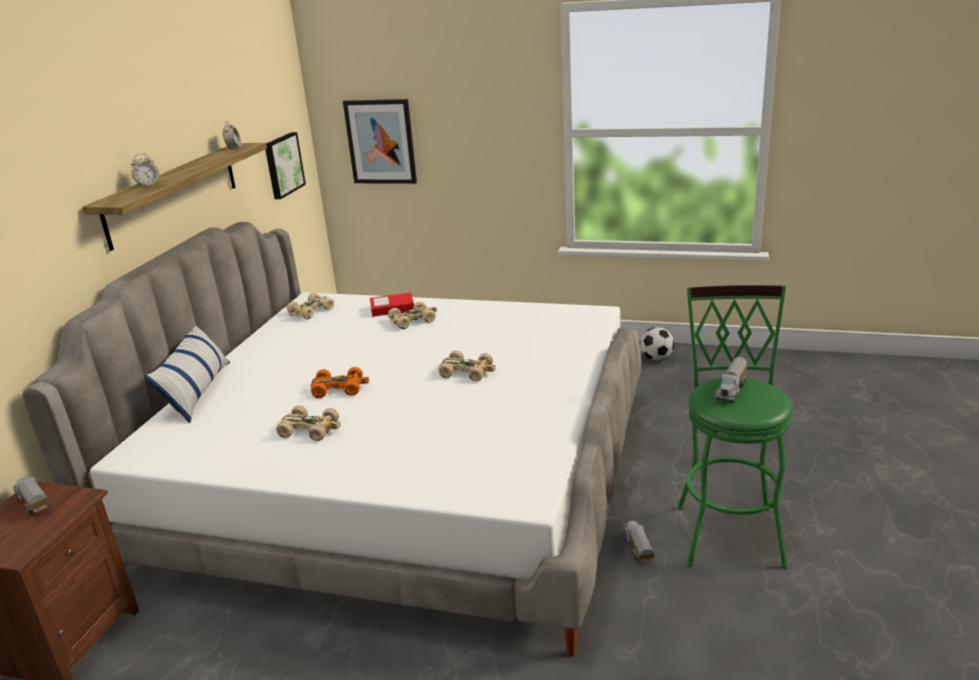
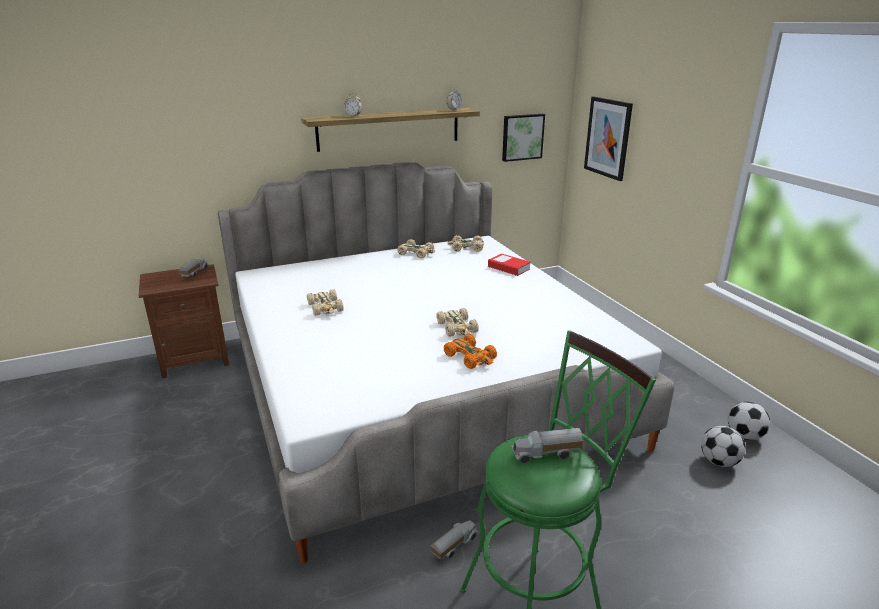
camera: 50 degrees right, 0 degrees up
pillow [144,326,230,423] -> none
orange toy car [310,367,369,398] -> orange toy car moved to [444,334,497,369]
beige toy car [388,301,437,329] -> beige toy car moved to [397,239,435,258]
none -> football [701,426,746,467]

